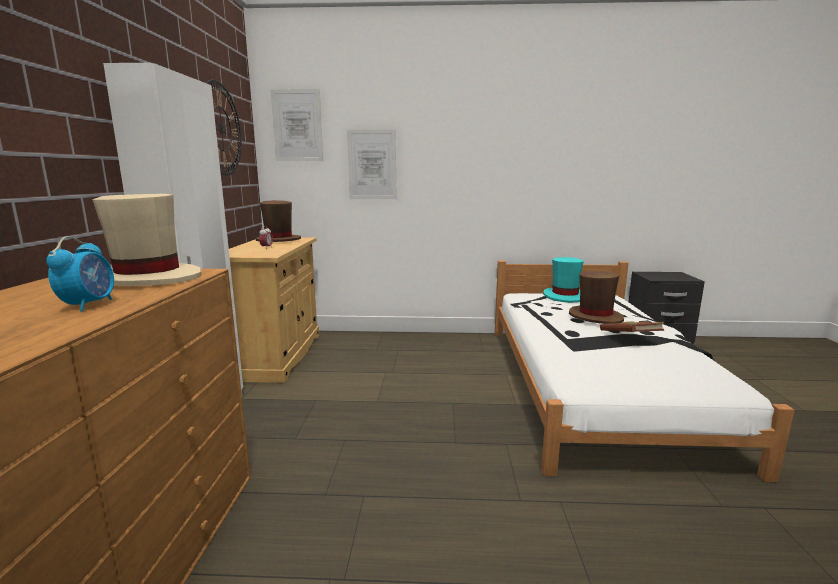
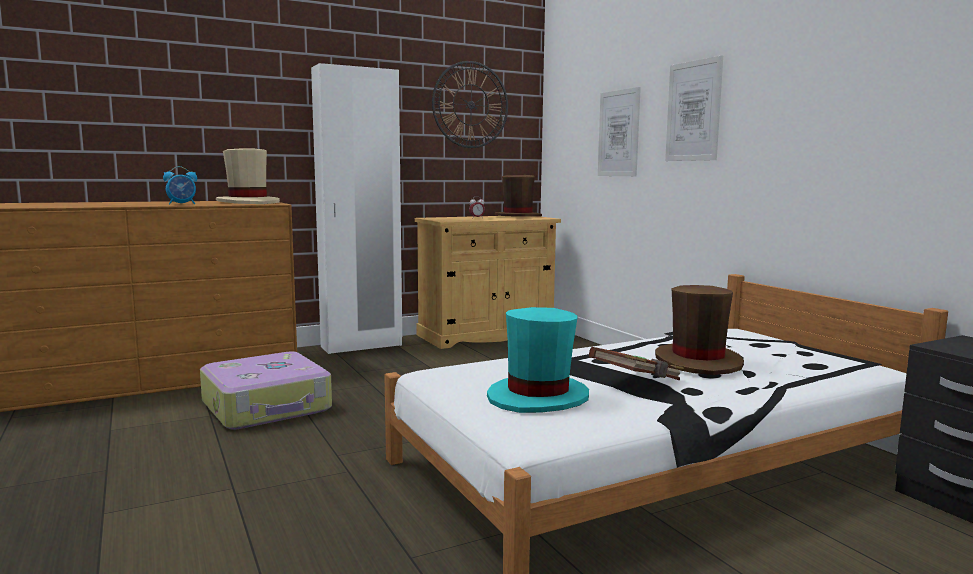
camera: 60 degrees right, 5 degrees down
picture [271,89,323,161] -> picture moved to [665,56,723,161]
turquoise hat [543,257,584,303] -> turquoise hat moved to [487,307,589,413]
none -> suitcase [200,351,332,430]

